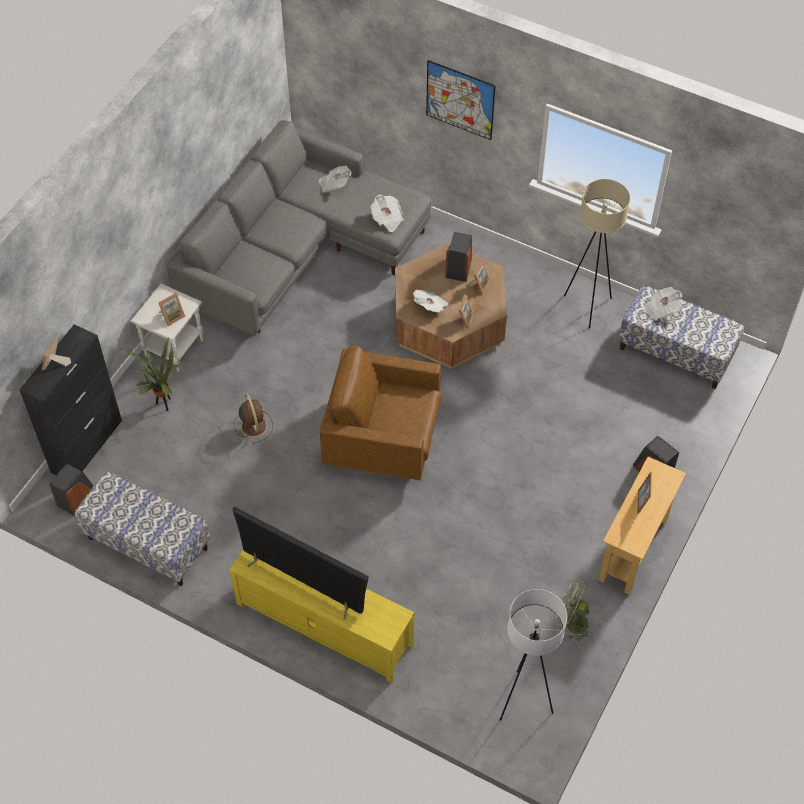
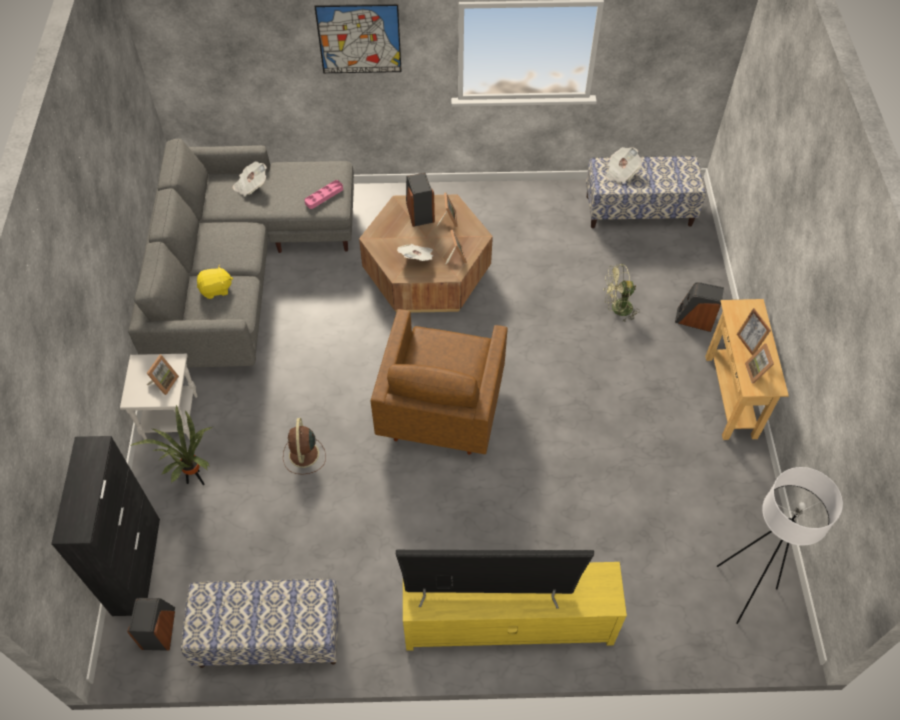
camera: 30 degrees left, 0 degrees up
picture frame [42,338,71,371] -> picture frame moved to [745,343,774,384]
brown fan [234,393,273,444] -> brown fan turned 135 degrees counterclockwise [283,418,326,475]
brown armchair [320,346,442,480] -> brown armchair turned 60 degrees counterclockwise [371,309,508,454]
newspaper [371,194,404,232] -> pink tray [304,180,343,209]
green fan [555,579,593,641] -> green fan moved to [603,264,640,322]
beige floor lamp [564,179,630,329] -> none
none -> yellow plush toy [197,265,233,299]

